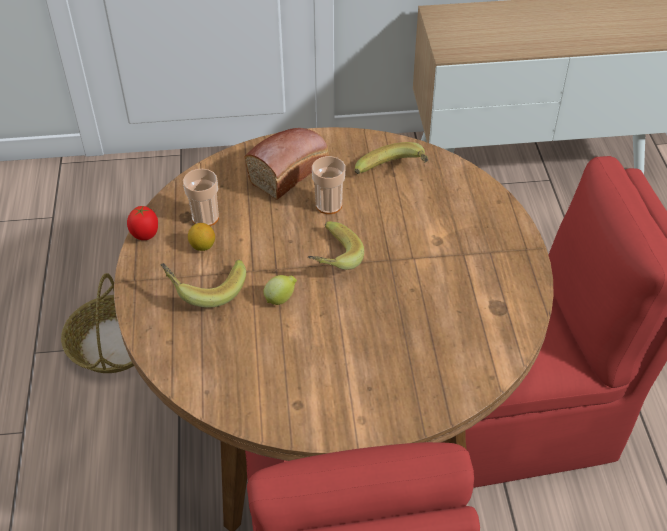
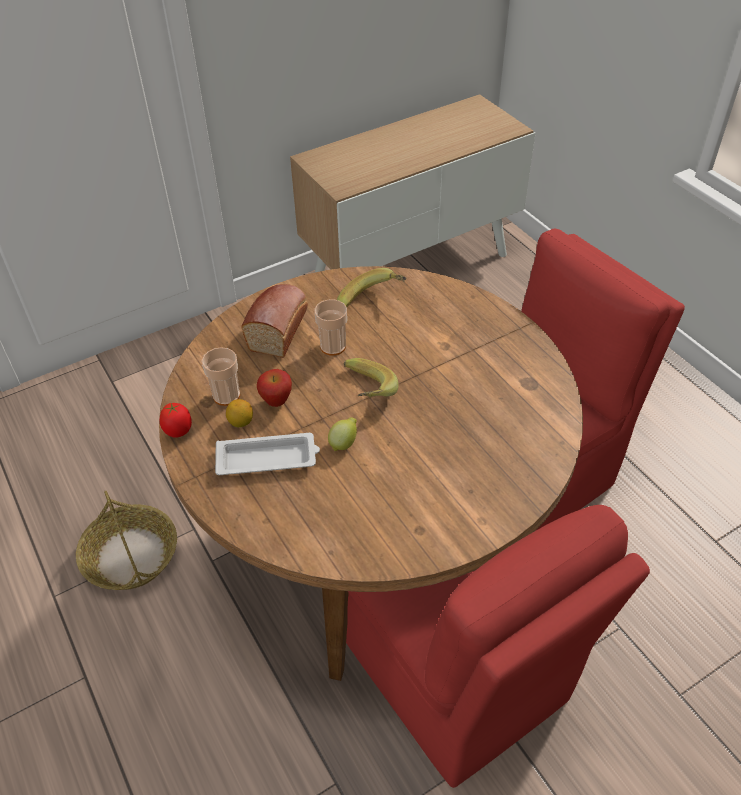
camera: 25 degrees left, 0 degrees up
banana [161,260,246,308] -> white tray [215,433,320,475]
none -> apple [257,369,292,407]

